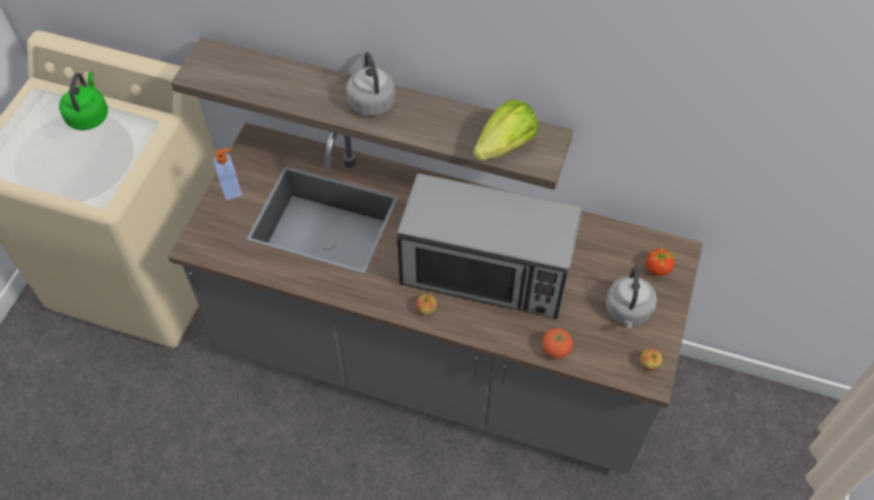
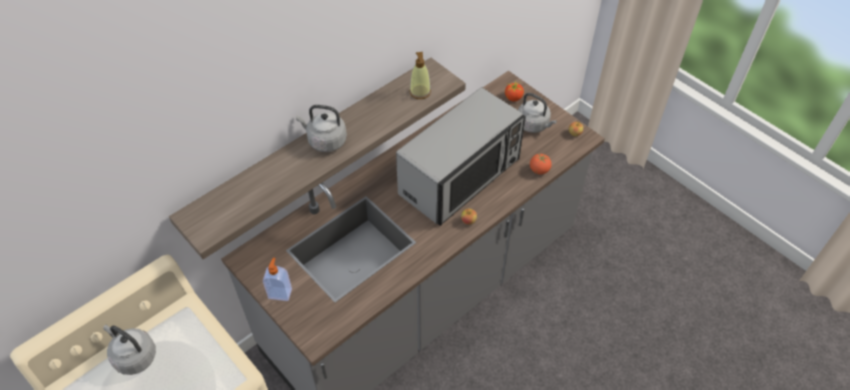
camera: 60 degrees left, 5 degrees down
green kettle [59,72,108,130] -> grey kettle [103,325,156,375]
lettuce [473,99,538,161] -> soap dispenser [409,52,431,99]

